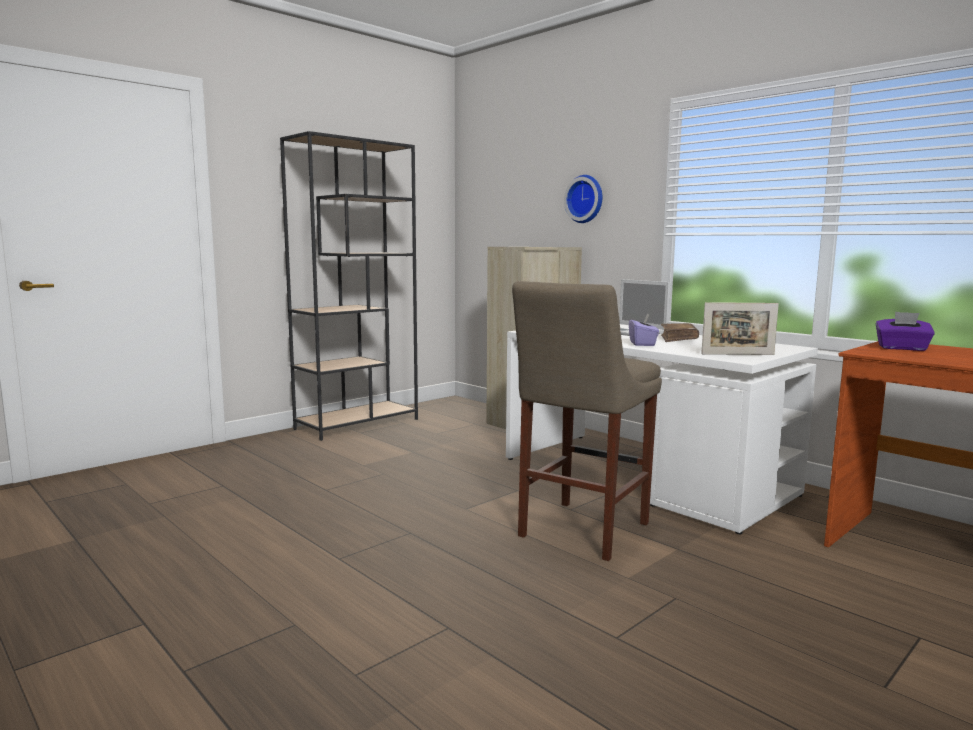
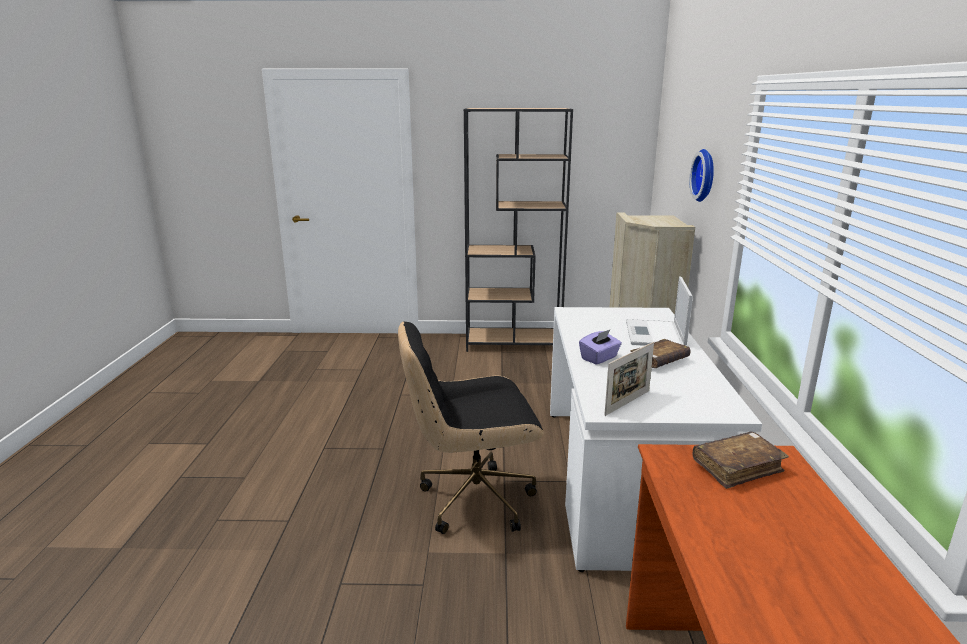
camera: 45 degrees right, 10 degrees up
beige stool [512,281,662,561] -> black office chair [398,321,544,534]
picture frame [701,302,779,355] -> picture frame turned 90 degrees counterclockwise [604,342,654,416]
purple tissue box [876,312,935,351] -> brown book [693,432,789,489]

